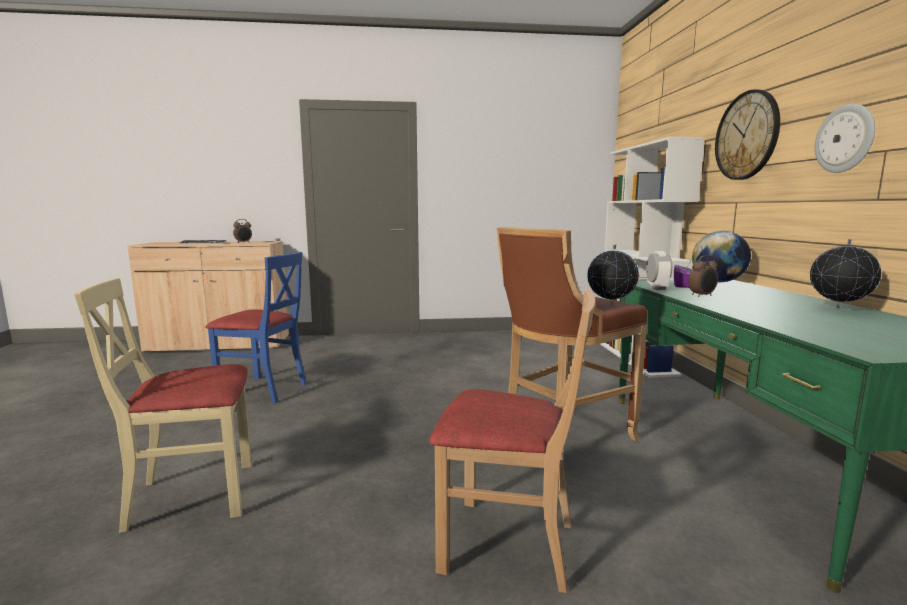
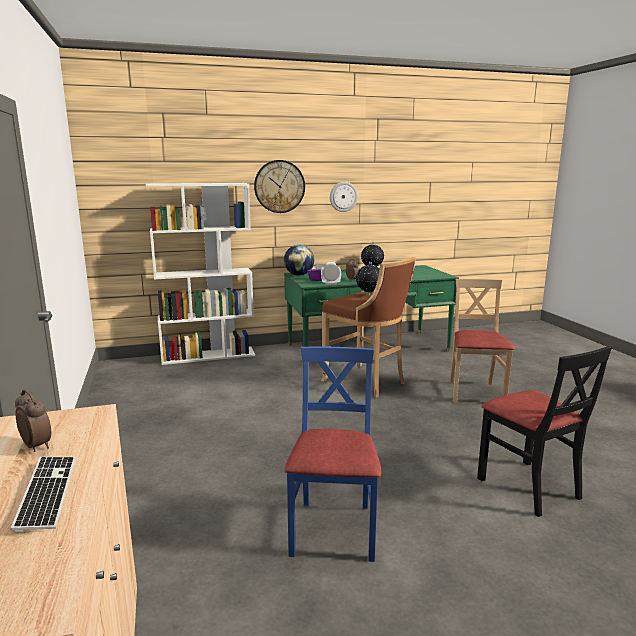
camera: 100 degrees left, 5 degrees up
beige chair [74,278,252,533] -> black chair [477,346,612,517]

